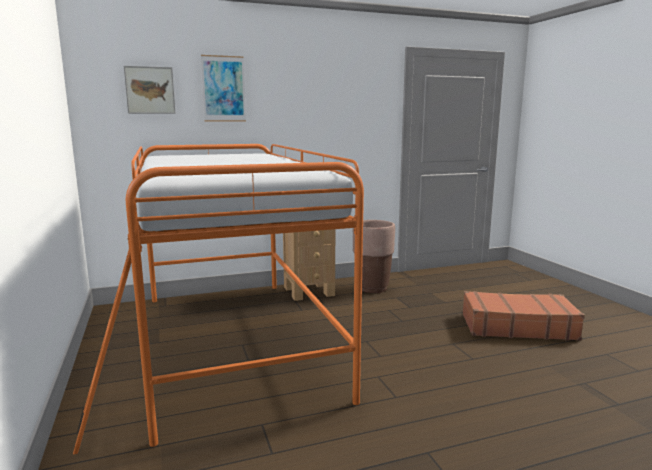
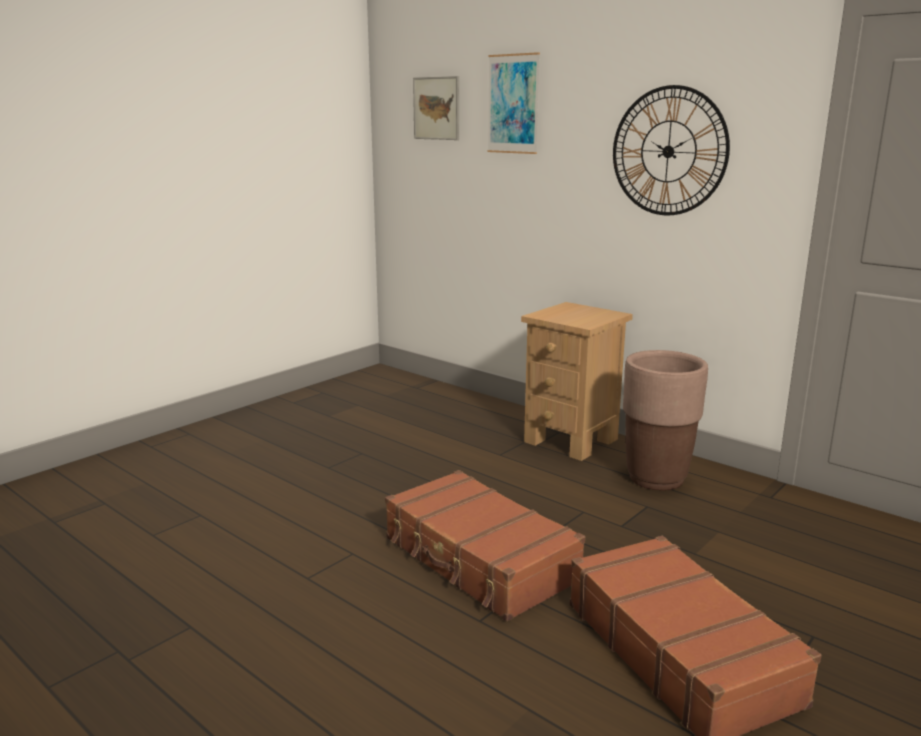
camera: 60 degrees right, 5 degrees up
orange bed [73,144,364,454] -> none
none -> brown suitcase [385,470,585,621]
none -> wall clock [613,85,730,216]

